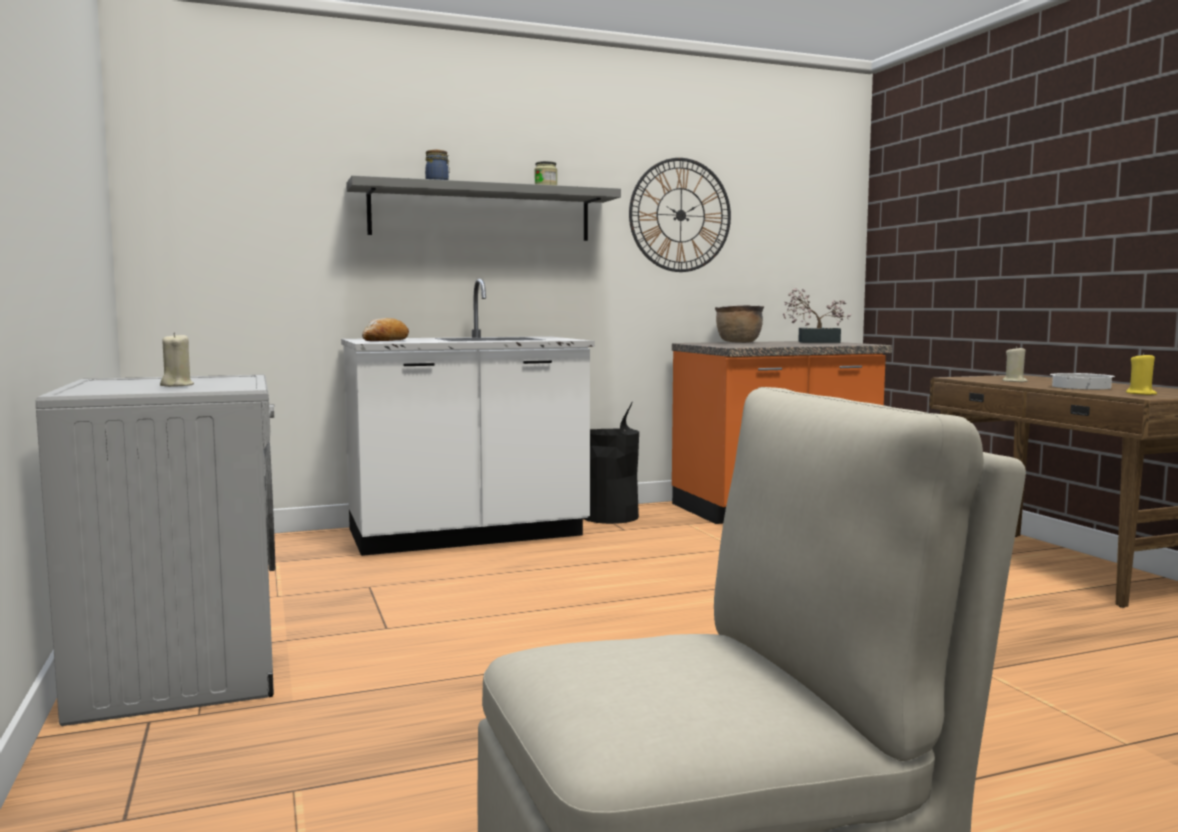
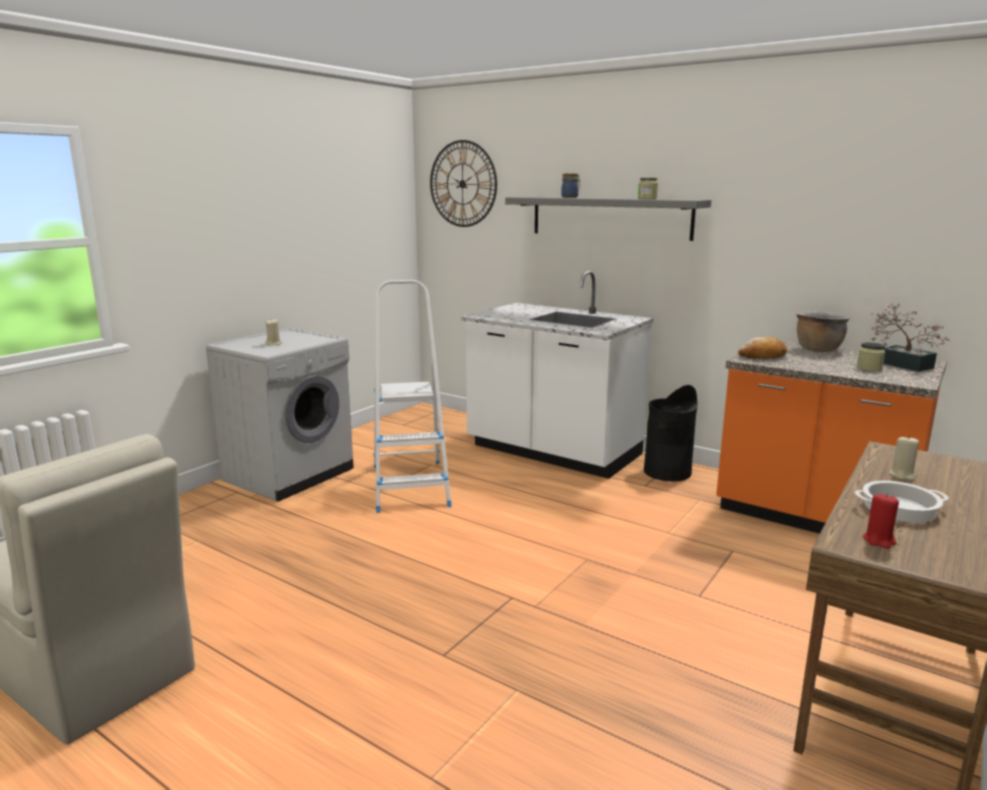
camera: 55 degrees right, 10 degrees up
bread [362,318,409,341] -> bread moved to [738,337,787,359]
wall clock [629,158,731,272] -> wall clock moved to [430,140,497,227]
yellow candle [1126,352,1157,395] -> red candle [863,493,899,549]
none -> white step ladder [373,280,452,513]
none -> jar [857,342,885,371]

